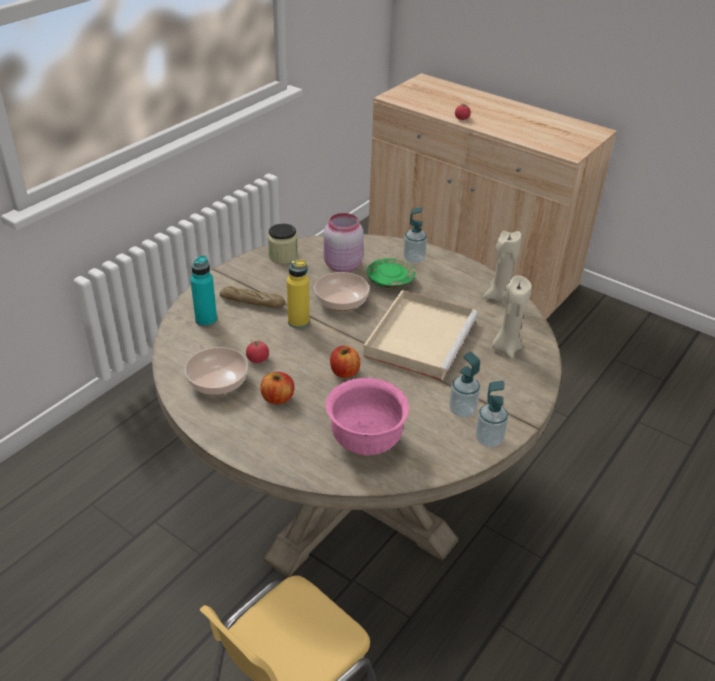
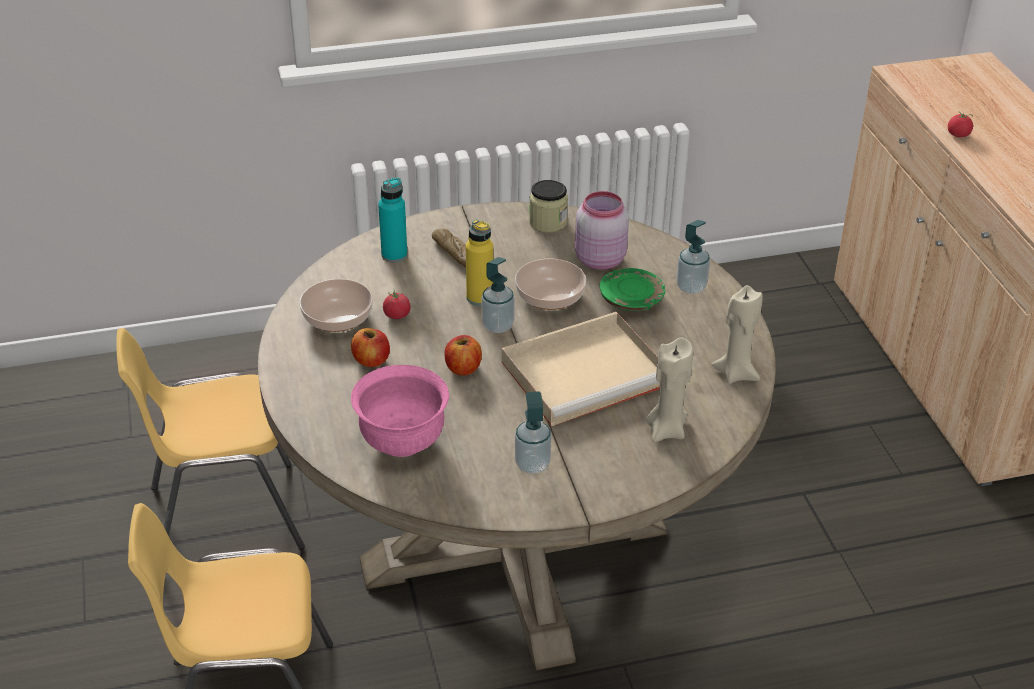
camera: 40 degrees right, 0 degrees up
soap dispenser [475,381,508,447] -> soap dispenser moved to [482,257,515,333]
none -> yellow chair [116,328,305,550]

